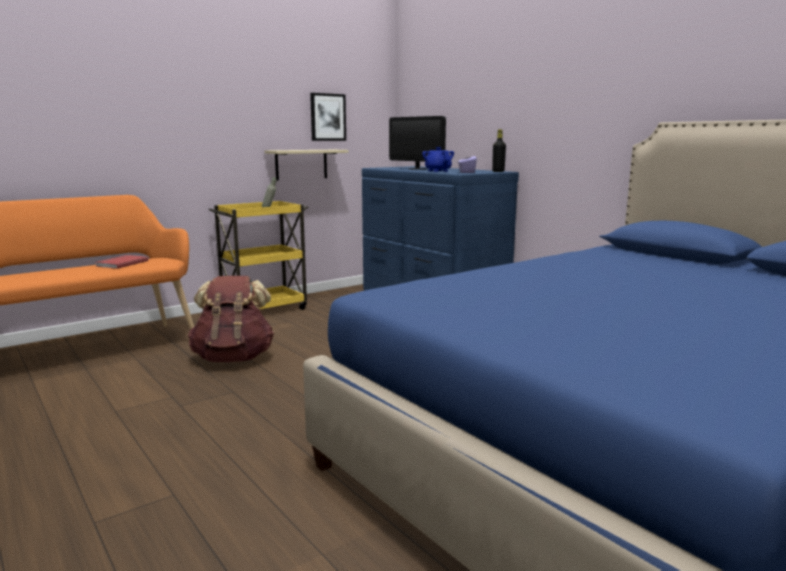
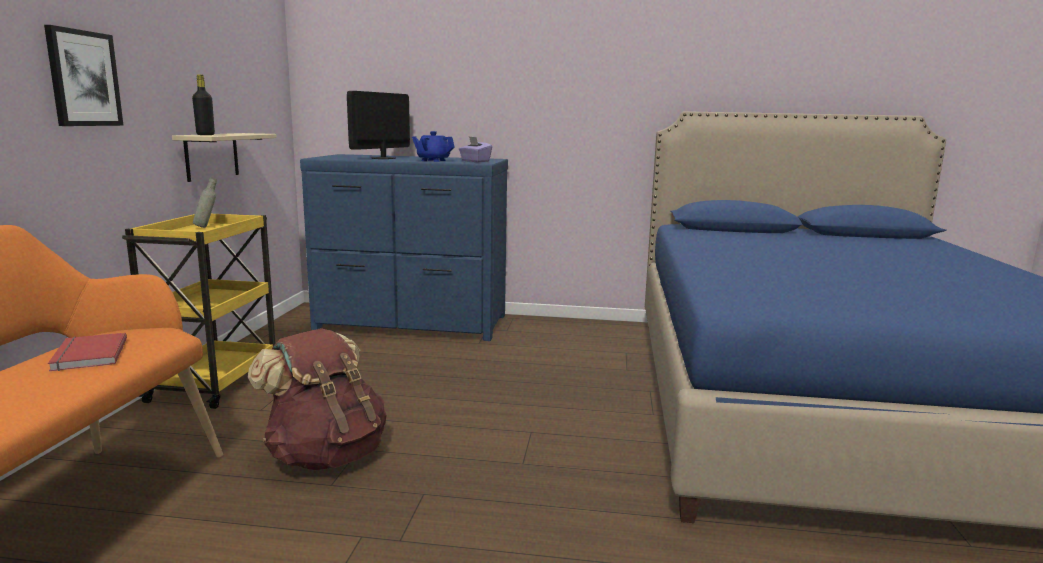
camera: 45 degrees left, 0 degrees up
picture [310,93,346,141] -> picture moved to [44,25,124,126]
monitor [389,116,446,170] -> monitor turned 120 degrees clockwise [347,91,410,159]
black bottle [492,129,506,172] -> black bottle moved to [192,74,215,135]

